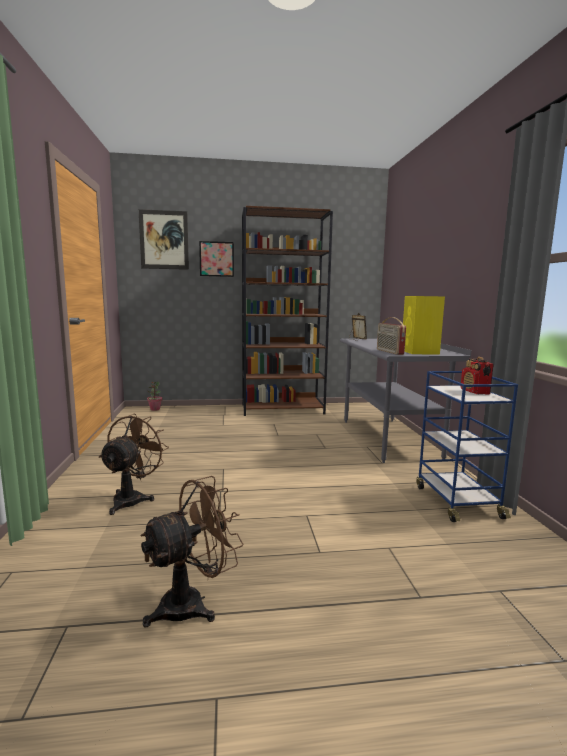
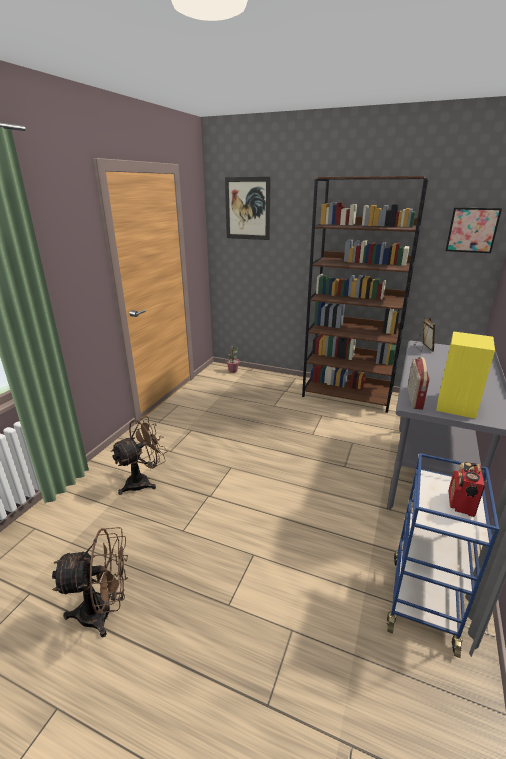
camera: 30 degrees right, 15 degrees up
picture [199,241,234,277] -> picture moved to [445,208,502,253]

